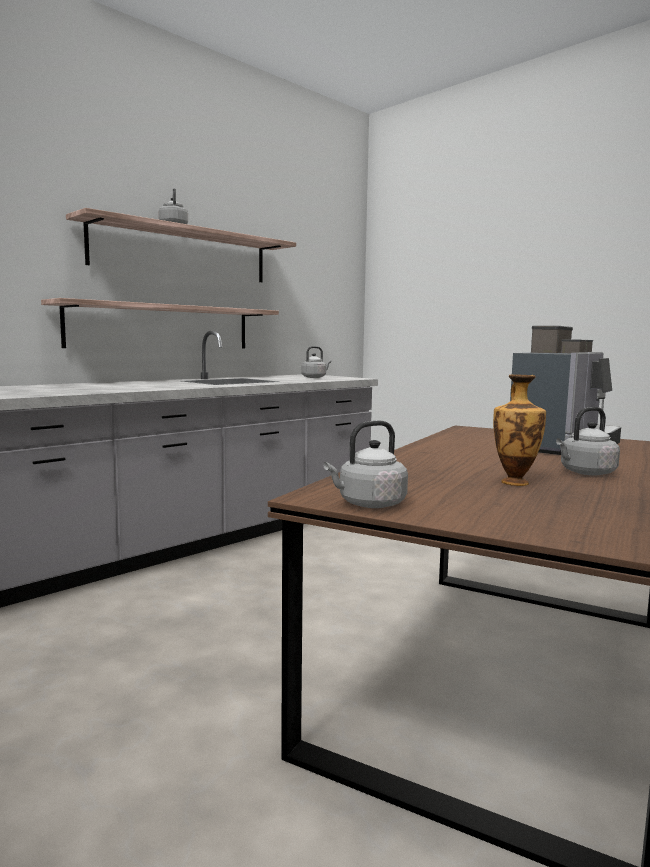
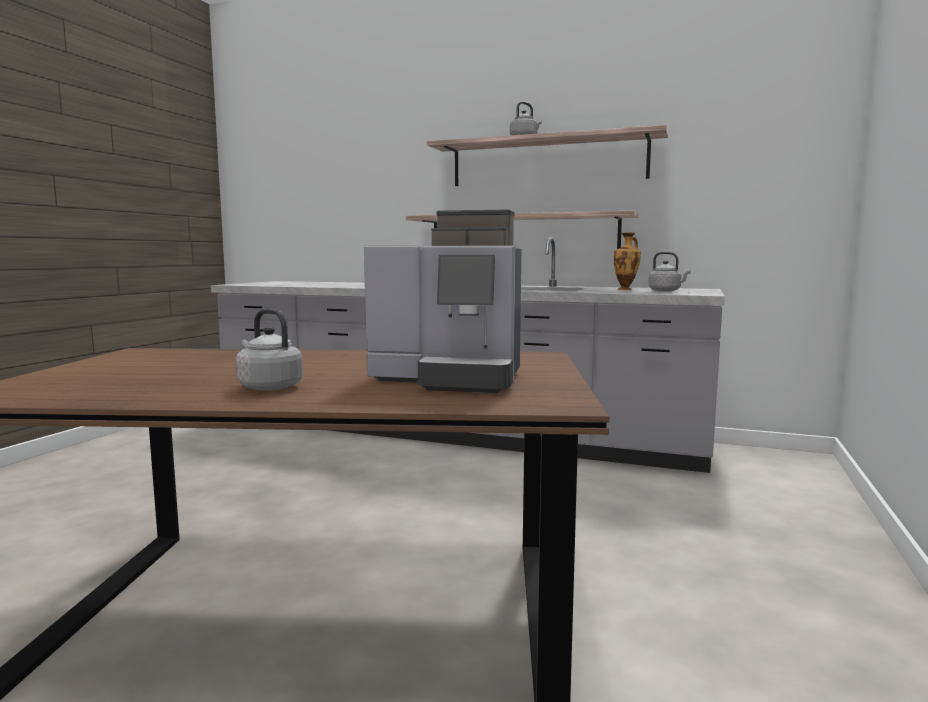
camera: 65 degrees right, 0 degrees up
grey kettle [323,421,408,508] -> none
vase [493,374,546,486] -> vase moved to [614,232,641,290]

